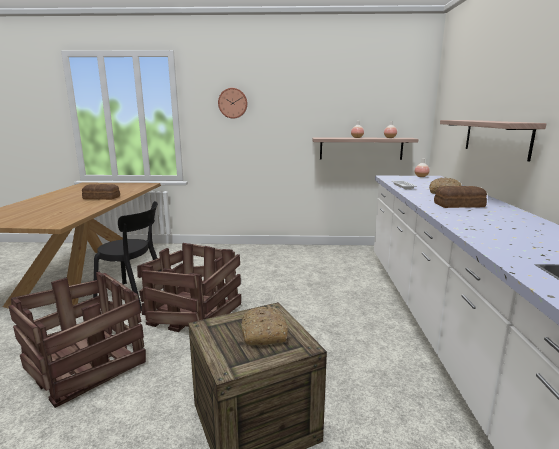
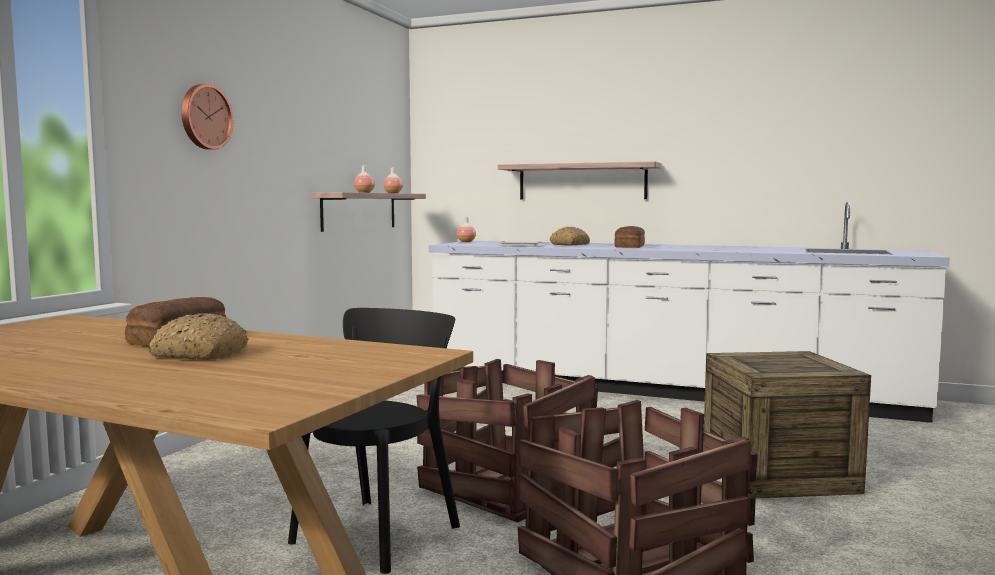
camera: 70 degrees left, 10 degrees down
bread [241,307,288,345] -> bread moved to [148,313,249,360]

